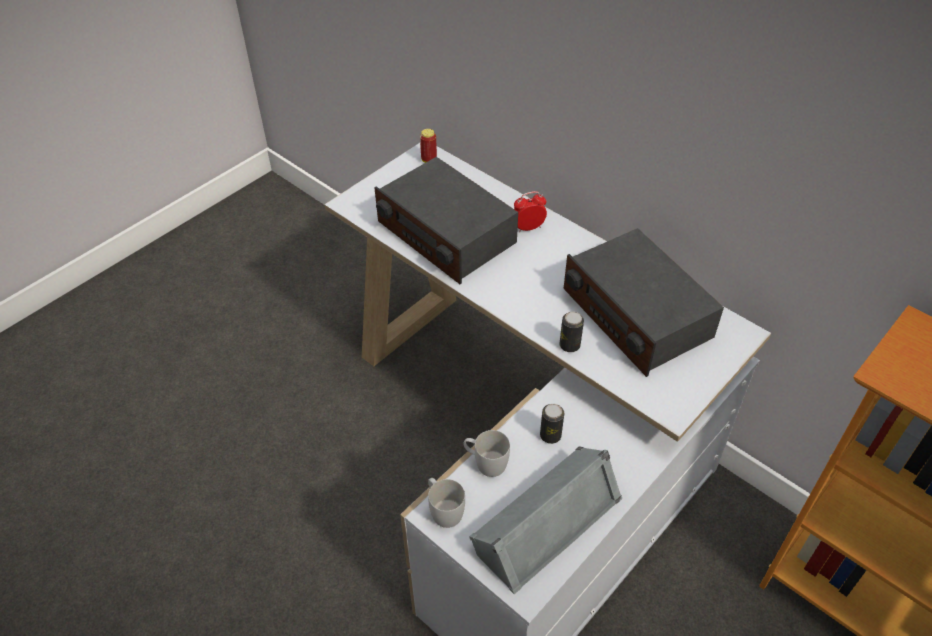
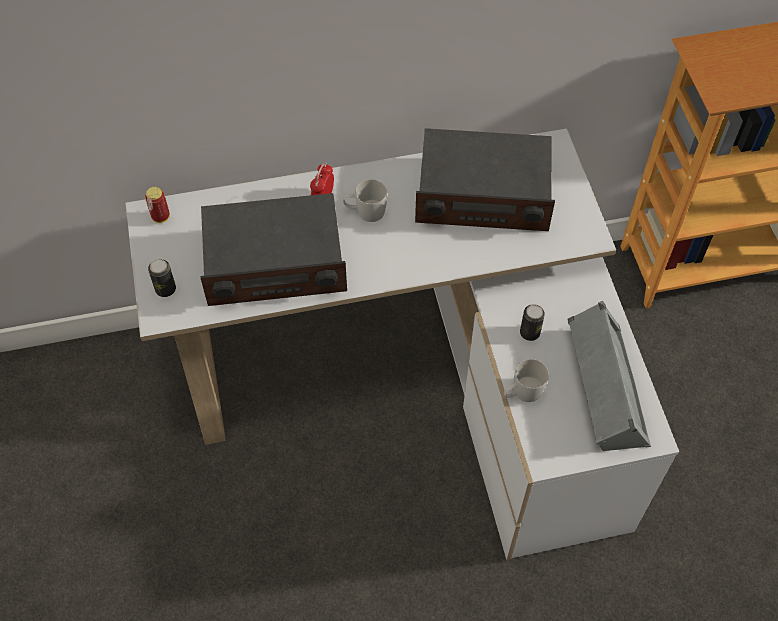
camera: 55 degrees left, 10 degrees up
white mug [428,478,465,528] -> white mug moved to [343,179,387,222]
can [559,312,584,352] -> can moved to [148,259,176,297]

